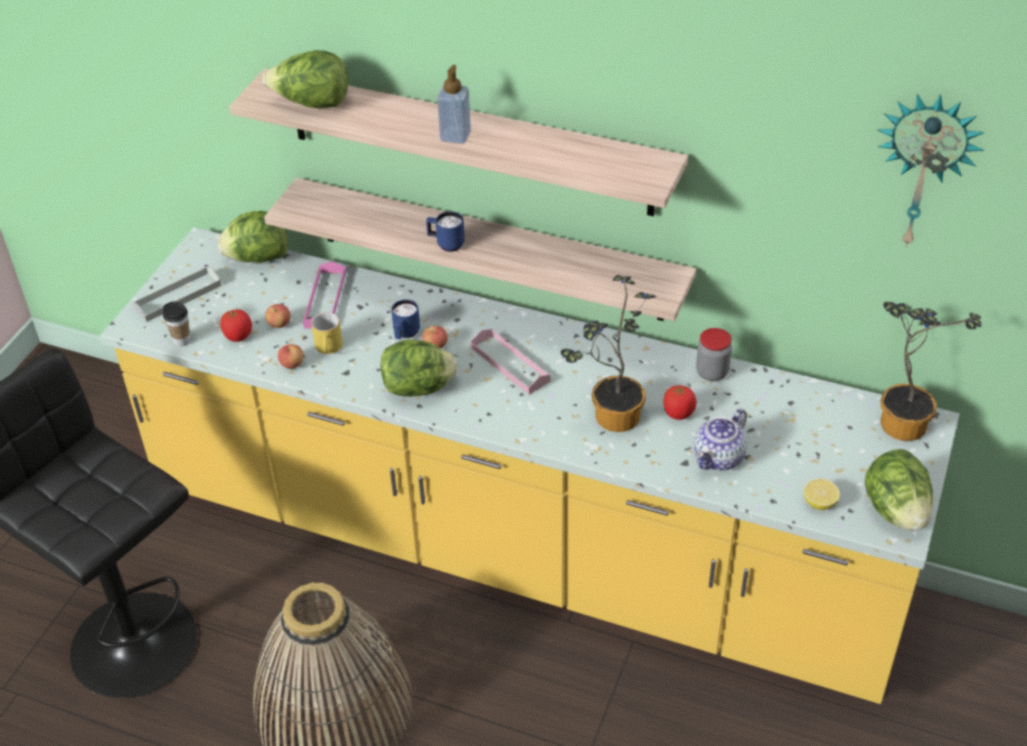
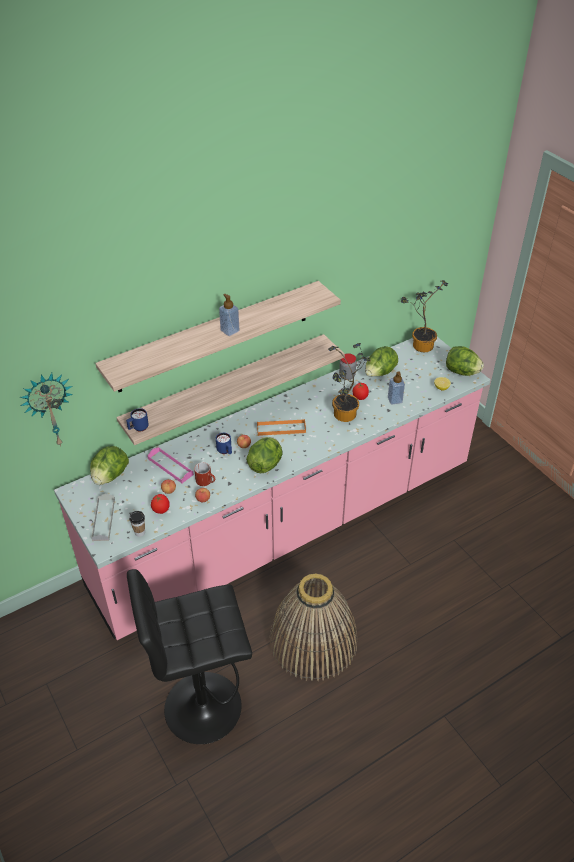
camera: 55 degrees left, 0 degrees up
yellow counter [100,227,959,704] -> pink counter [54,337,490,640]
lettuce [262,50,348,108] -> lettuce moved to [365,346,398,377]
yellow mug [311,312,343,354] -> red mug [194,462,215,486]
blue mug [426,211,465,252] -> blue mug moved to [126,408,149,431]
pink tray [471,329,551,395] -> orange tray [257,419,306,436]
teapot [694,409,747,470] -> soap dispenser [388,371,405,404]
wall clock [877,94,985,248] -> wall clock moved to [19,373,73,447]

